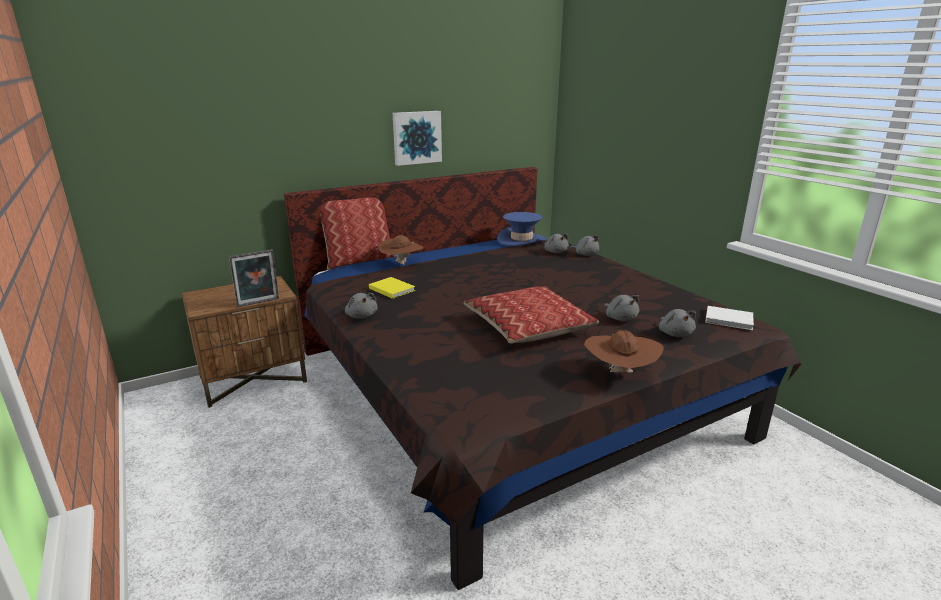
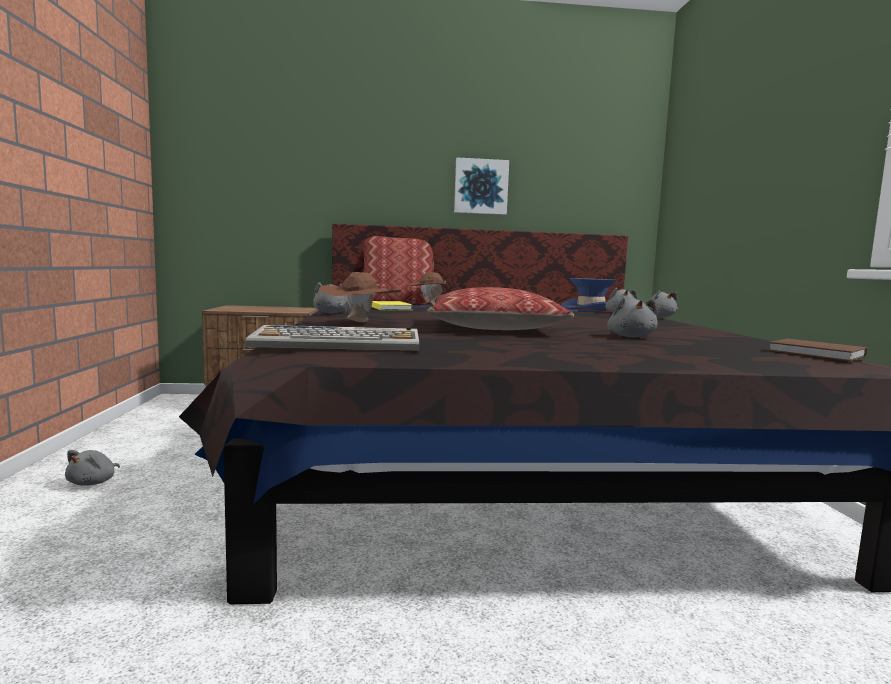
camera: 25 degrees right, 15 degrees down
picture frame [229,249,279,307] -> none
brown hat [584,331,664,372] -> brown hat moved to [319,272,401,323]
grey plush toy [659,309,696,337] -> grey plush toy moved to [65,450,120,486]
white book [705,306,754,330] -> brown book [768,339,867,361]
none -> keyboard [245,325,419,351]

